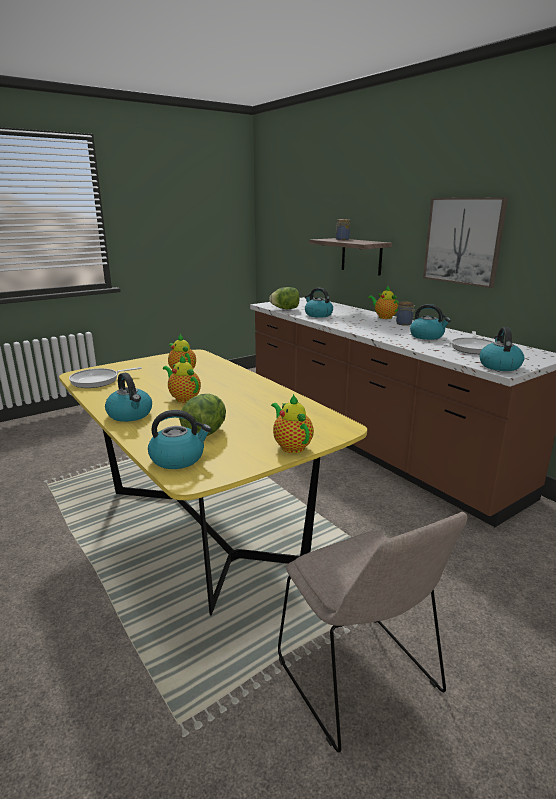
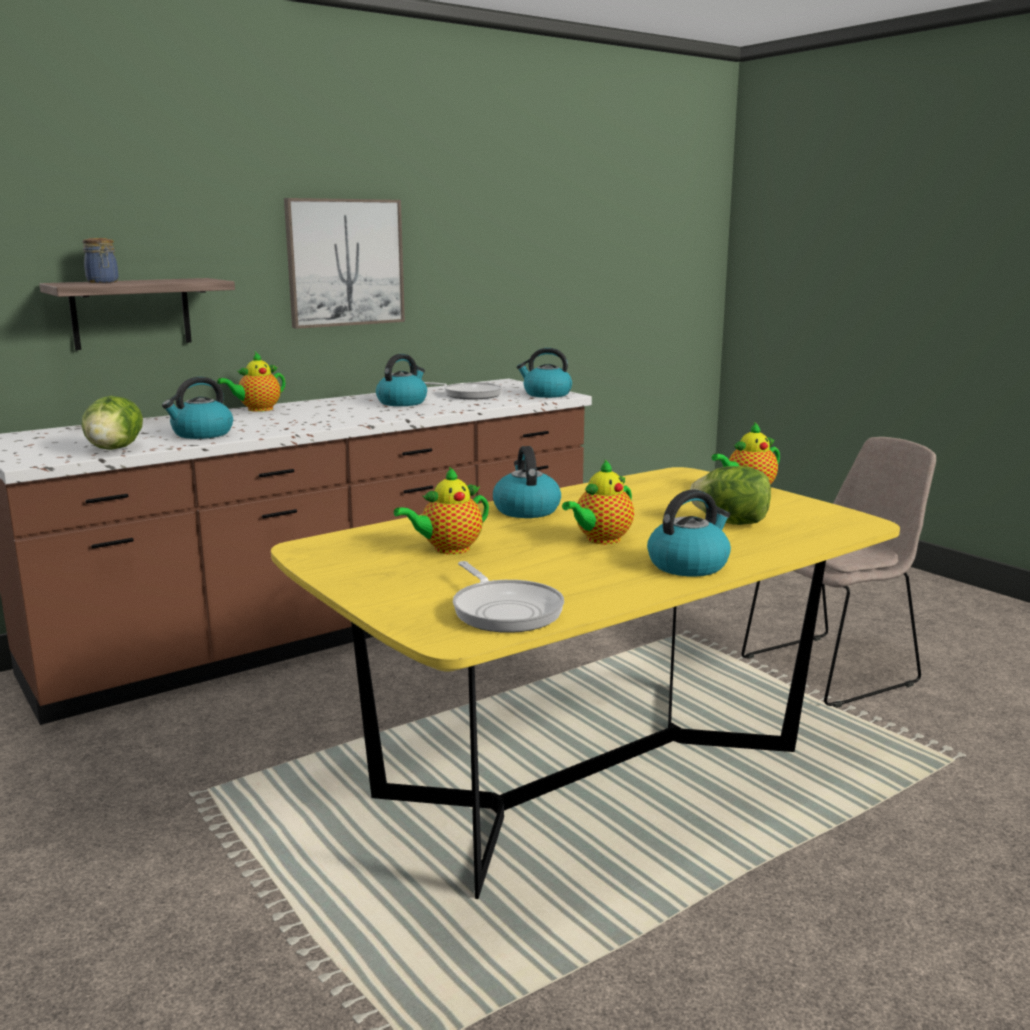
camera: 90 degrees left, 5 degrees down
kettle [148,410,211,469] -> kettle moved to [493,446,561,518]
jar [396,302,415,326] -> none

